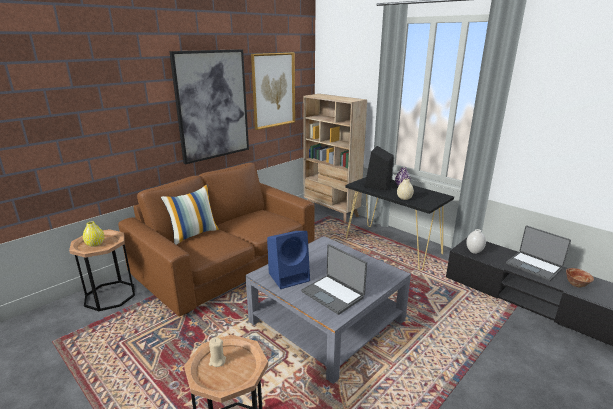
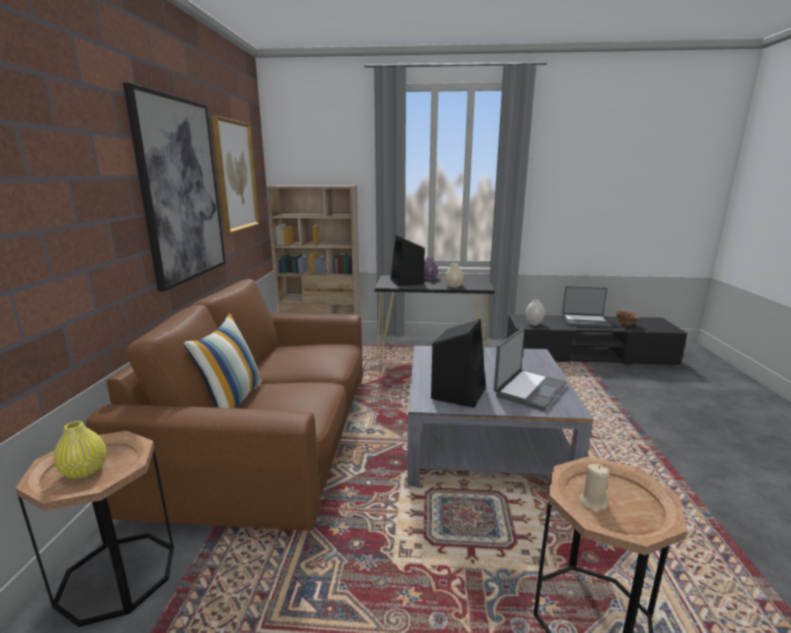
camera: 40 degrees left, 5 degrees down
blue speaker [267,231,310,289] -> black speaker [431,319,486,408]
laptop [301,244,367,315] -> laptop turned 60 degrees counterclockwise [494,328,566,411]

